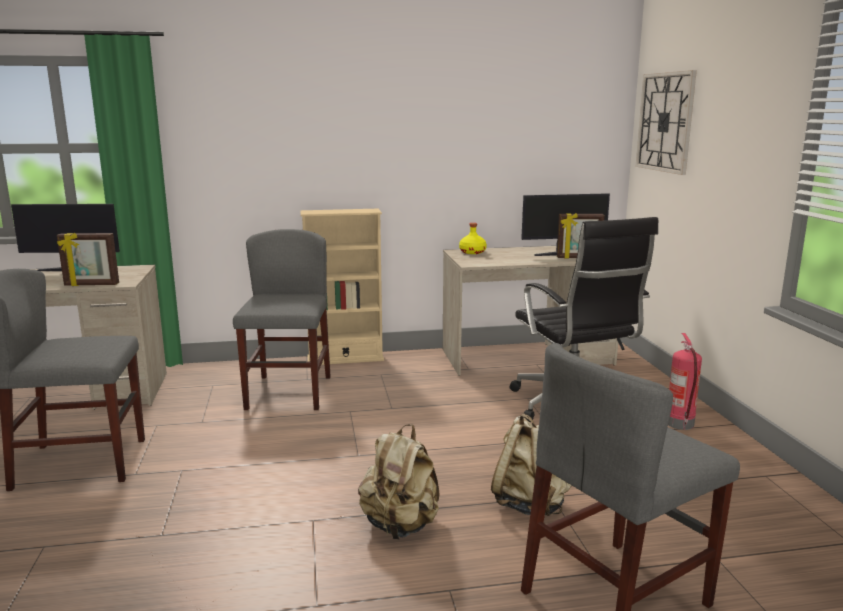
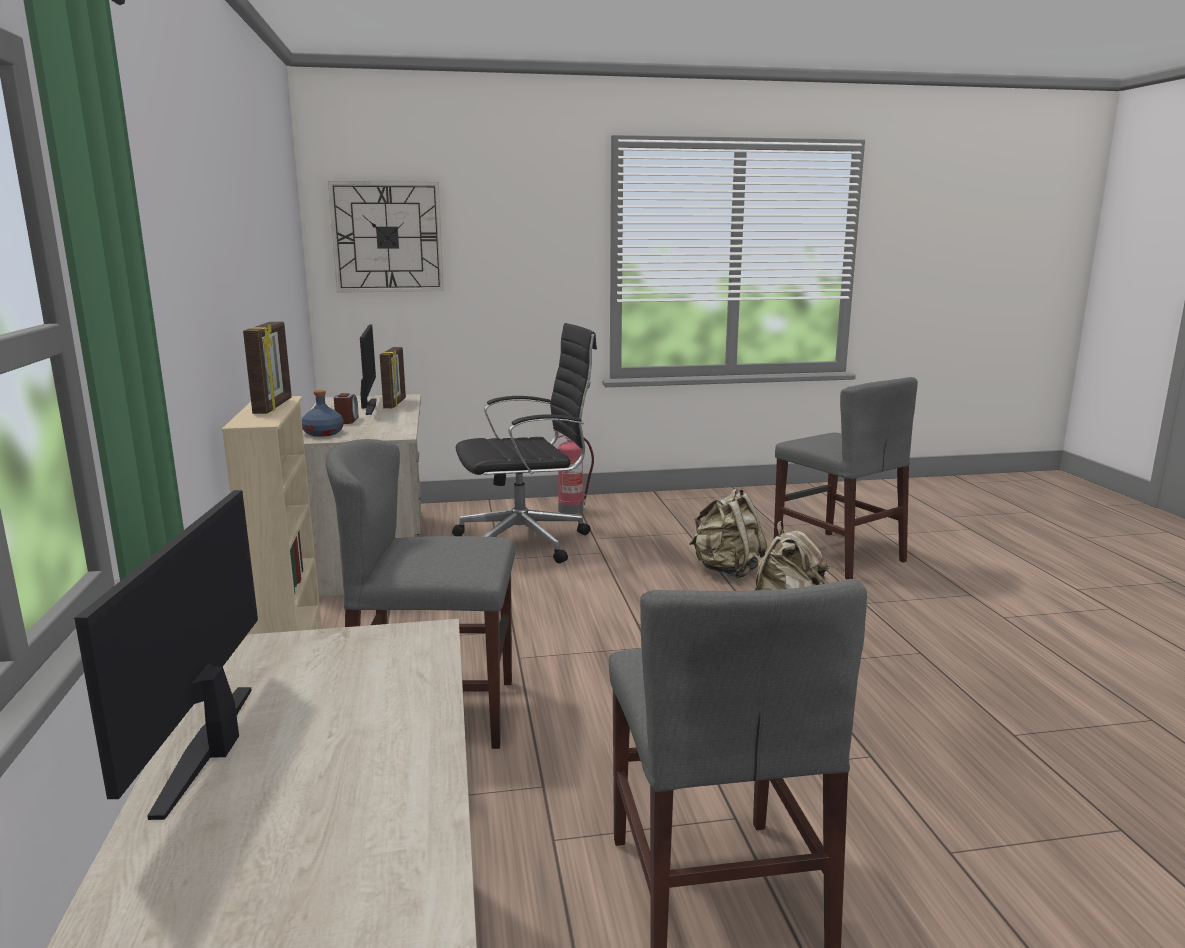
camera: 90 degrees left, 0 degrees up
picture frame [57,233,119,286] -> picture frame moved to [243,322,292,414]
yellow bottle [459,223,487,254] -> blue bottle [302,390,344,437]
none -> alarm clock [334,393,359,424]

